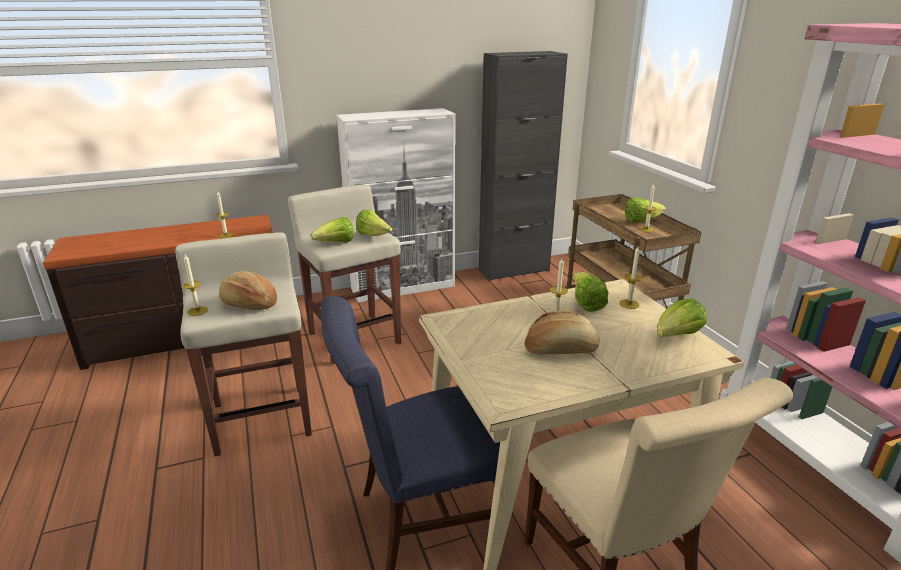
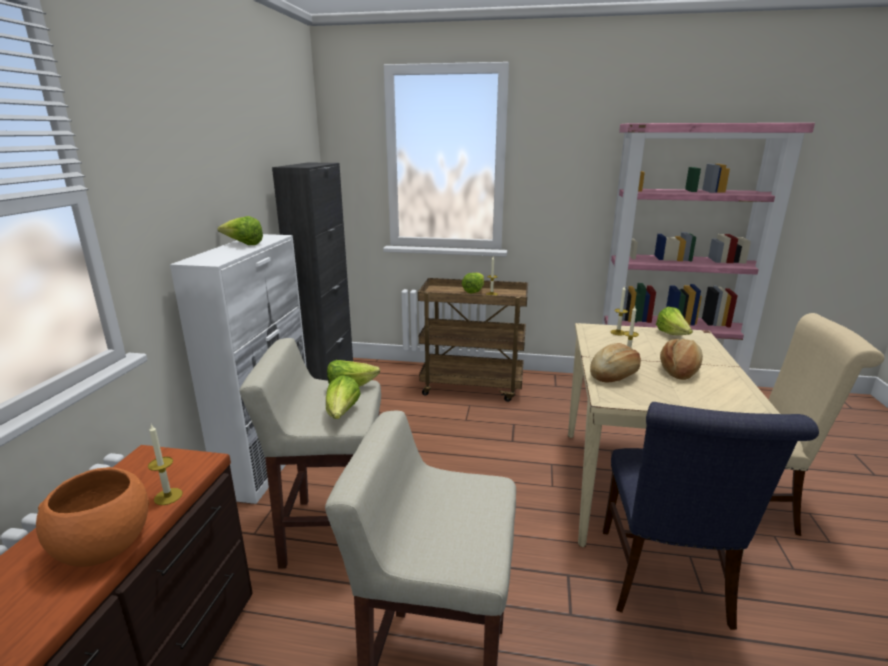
camera: 60 degrees left, 5 degrees down
candle [183,254,208,316] -> none
bread [219,271,277,310] -> bread moved to [590,343,641,383]
lettuce [573,272,608,312] -> lettuce moved to [217,216,263,245]
none -> orange bowl [36,467,149,567]

